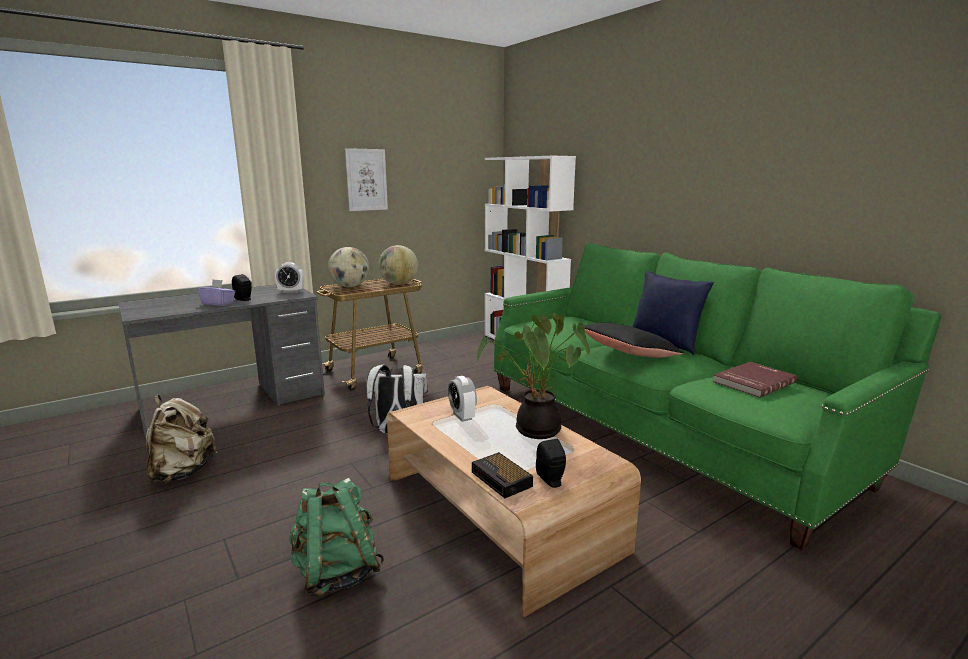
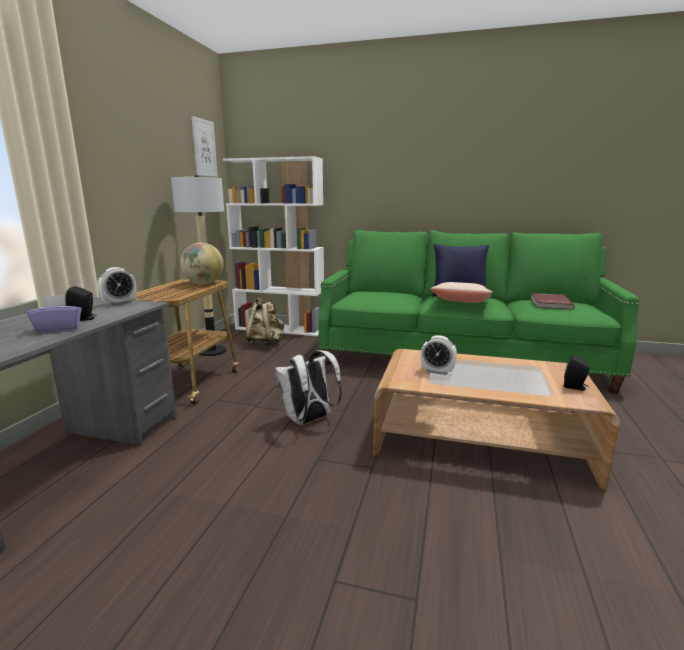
camera: 40 degrees left, 0 degrees up
beige backpack [146,394,218,483] -> beige backpack moved to [245,298,284,346]
green backpack [289,478,385,597] -> none
globe [328,247,369,287] -> none
picture [345,148,388,211] -> picture moved to [191,116,218,177]
alarm clock [472,452,533,498] -> none
potted plant [476,313,590,439] -> none
black pillow [584,323,684,358] -> beige pillow [431,282,493,303]
none -> floor lamp [171,175,227,356]

